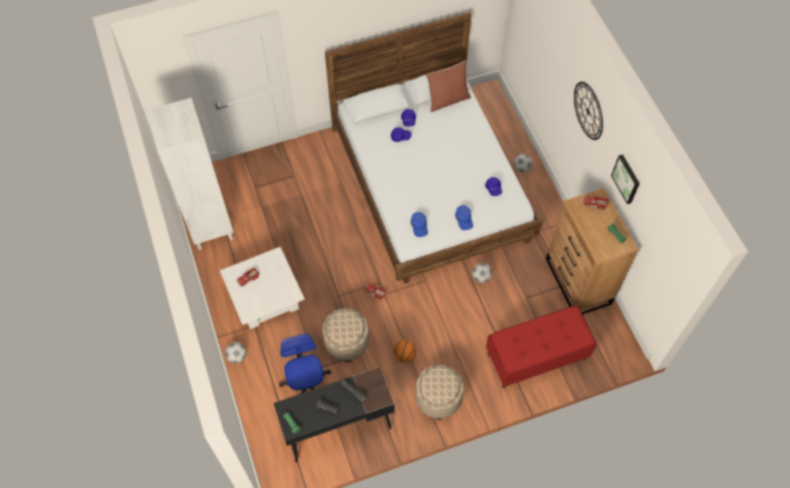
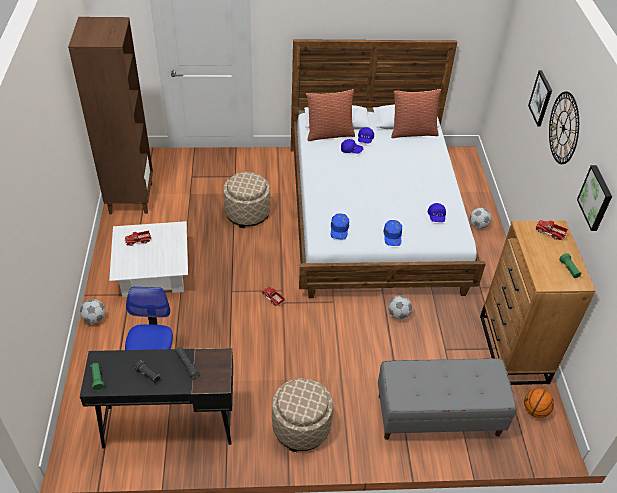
camera: 15 degrees right, 15 degrees down
white bookcase [146,98,234,250] -> brown bookcase [68,17,153,214]
beige ottoman [322,308,369,362] -> beige ottoman moved to [223,172,270,228]
basketball [394,340,416,363] -> basketball moved to [524,388,554,418]
red bench [486,305,596,388] -> grey bench [378,358,517,440]
none -> pillow [306,89,355,141]
none -> picture [528,70,552,126]

